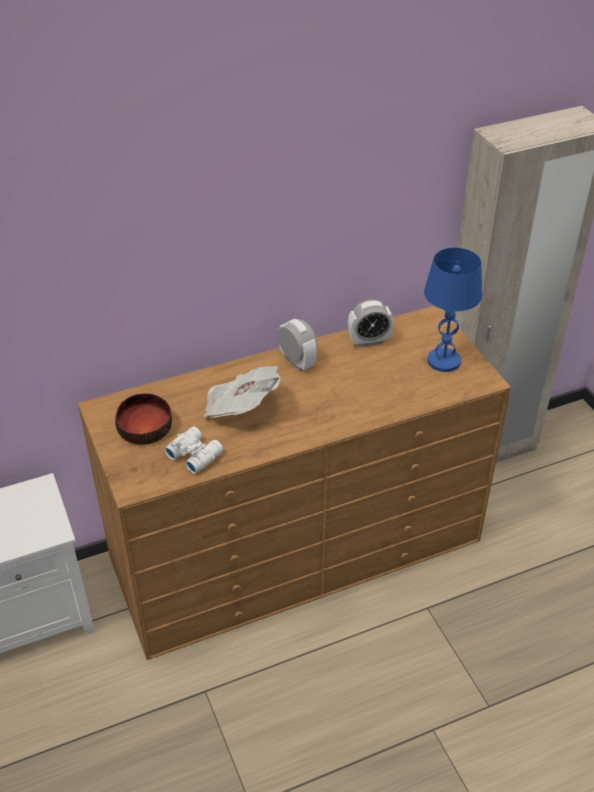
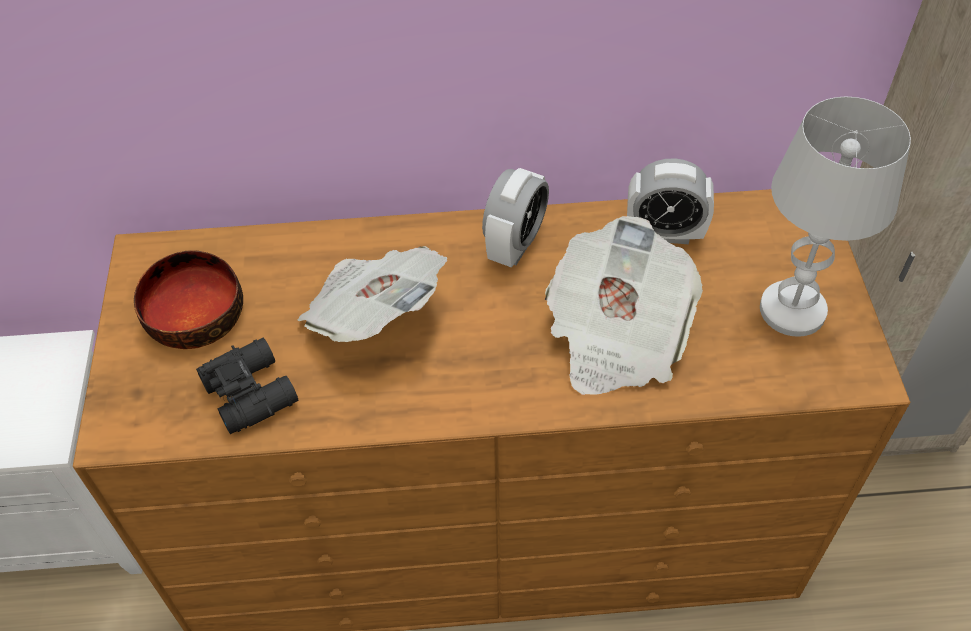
camera: 20 degrees right, 10 degrees up
white binoculars [164,426,223,474] -> black binoculars [196,338,298,434]
alarm clock [278,319,317,371] -> alarm clock turned 45 degrees clockwise [482,168,549,268]
blue table lamp [424,248,482,372] -> white table lamp [760,97,911,337]
none -> newspaper [545,216,703,395]

